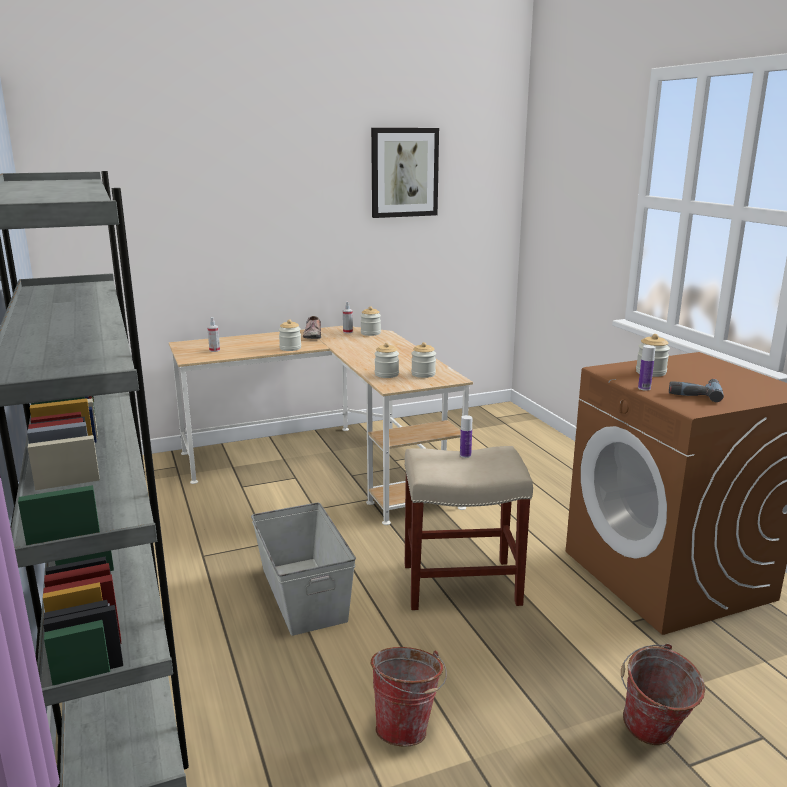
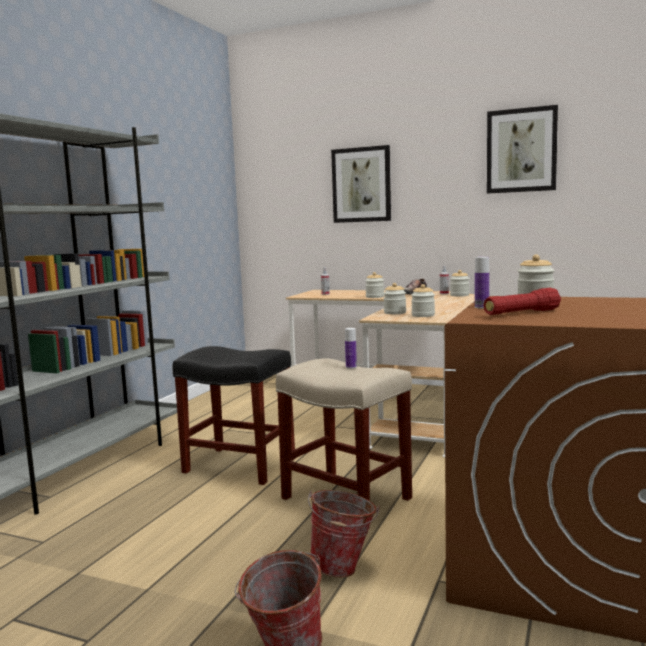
camera: 45 degrees right, 10 degrees down
grey storage box [251,503,356,636] -> black stool [172,346,295,485]
bucket [371,647,447,747] -> bucket moved to [308,490,379,578]
power drill [669,379,724,402] -> red flashlight [484,288,561,315]
none -> picture [331,145,391,223]

